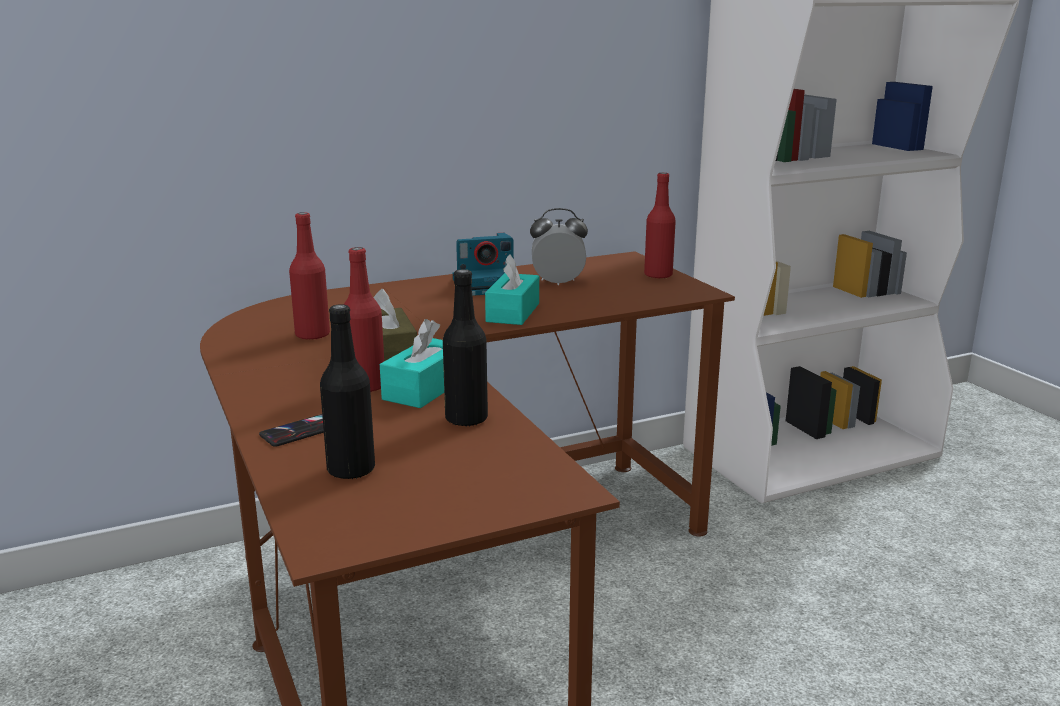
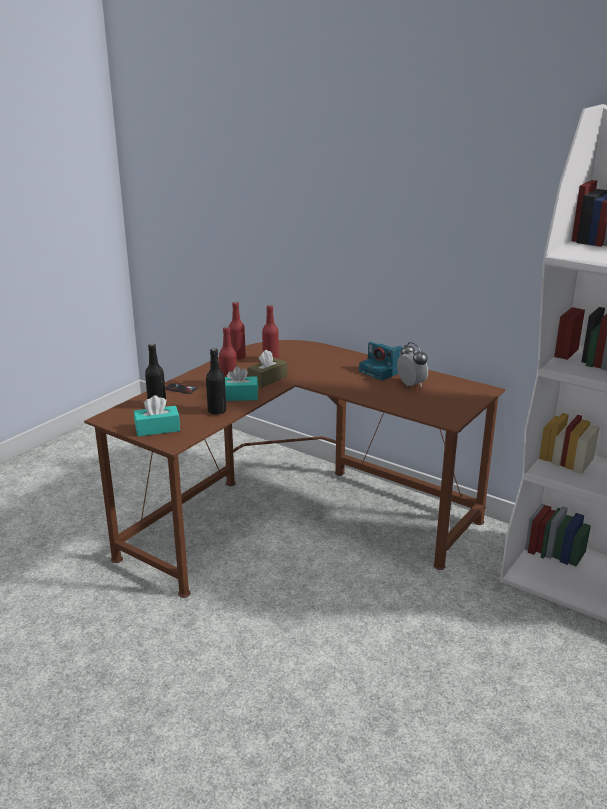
camera: 60 degrees right, 5 degrees up
turquoise tissue box [485,254,539,325] -> turquoise tissue box moved to [134,395,180,437]
red bottle [644,173,676,279] -> red bottle moved to [229,302,246,359]

